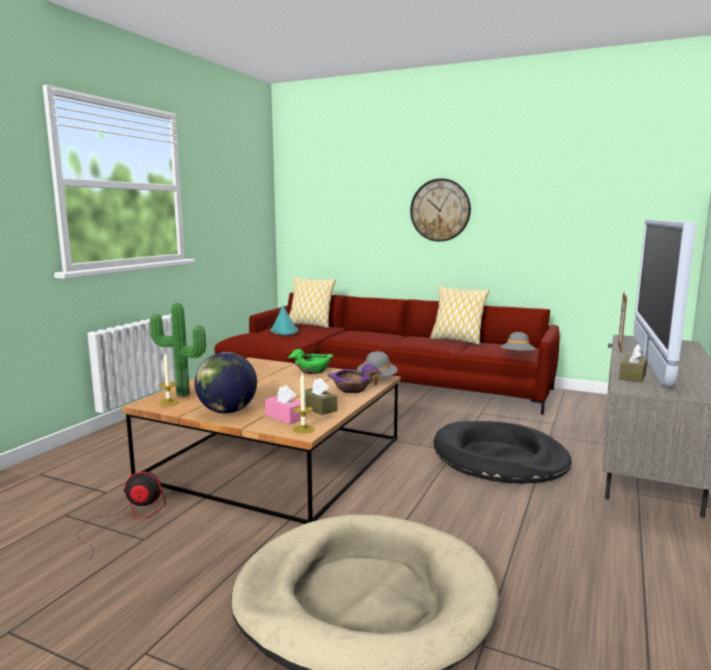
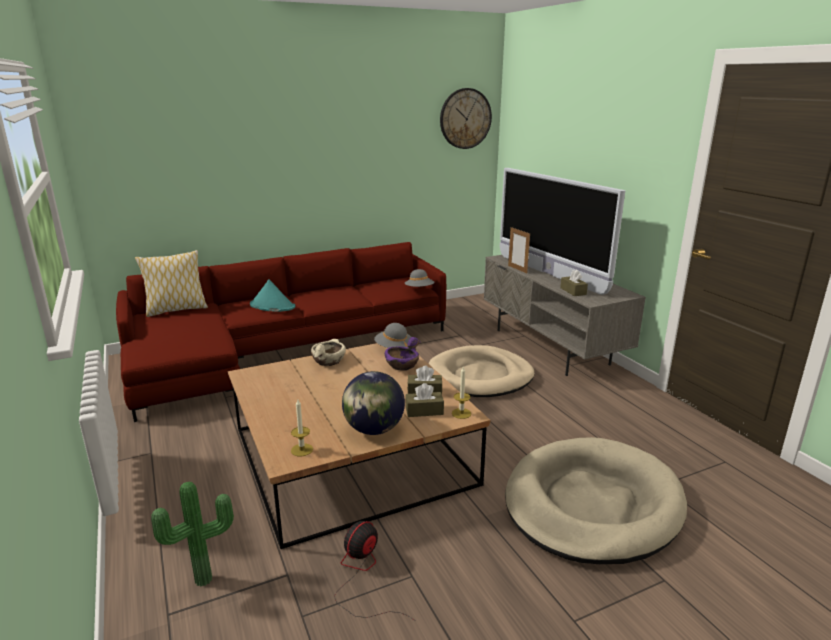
camera: 50 degrees left, 10 degrees up
potted plant [150,303,206,397] -> potted plant moved to [151,481,234,587]
pink tissue box [265,385,301,424] -> brown tissue box [405,383,444,417]
turquoise hat [270,305,298,335] -> turquoise hat moved to [250,280,296,312]
green bowl [288,349,333,374] -> beige bowl [311,339,346,366]
wall clock [410,178,471,242] -> wall clock moved to [440,88,492,149]
pillow [430,286,489,345] -> none
black dog bed [434,421,572,484] -> beige dog bed [429,345,534,397]

